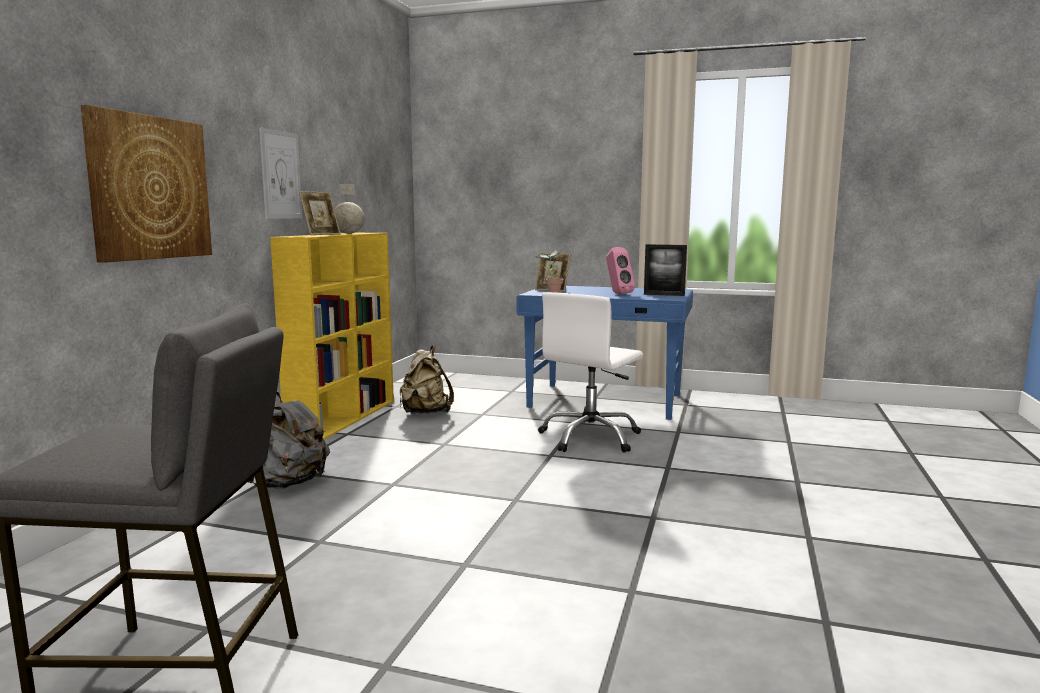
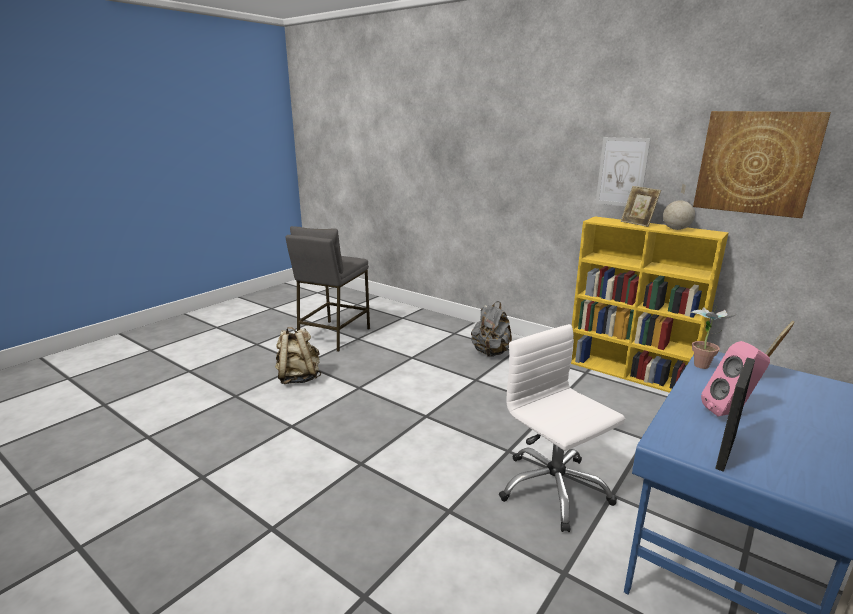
camera: 110 degrees right, 10 degrees up
picture [81,105,212,263] -> picture moved to [693,111,831,218]
beige backpack [400,345,454,414] -> beige backpack moved to [275,327,321,384]

